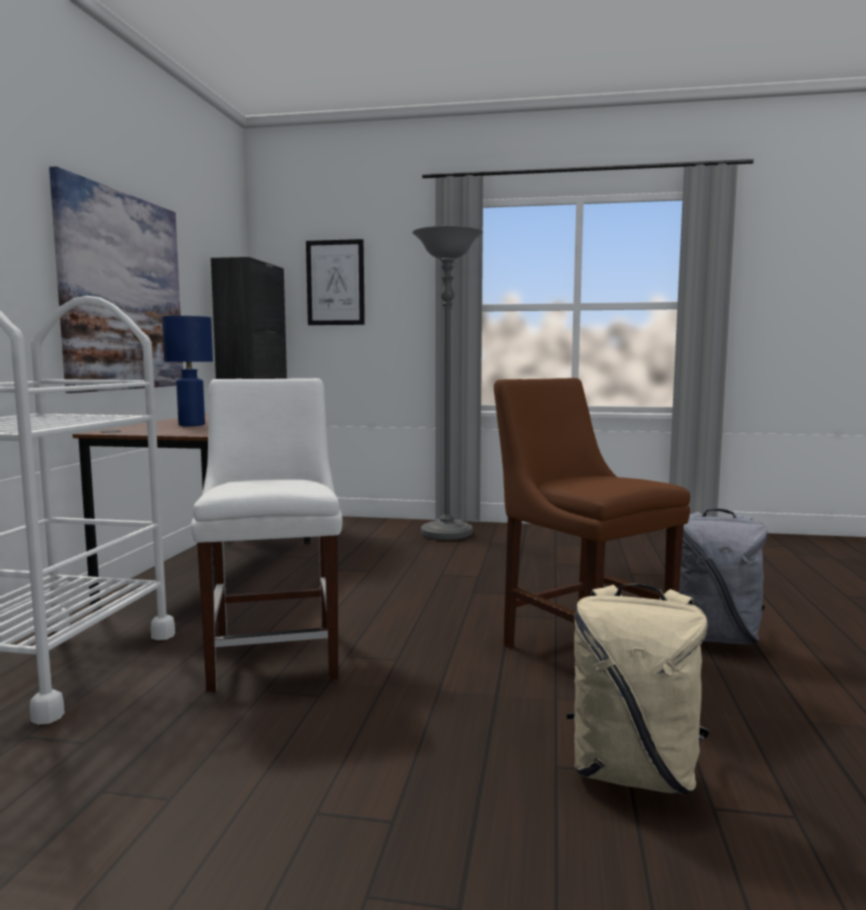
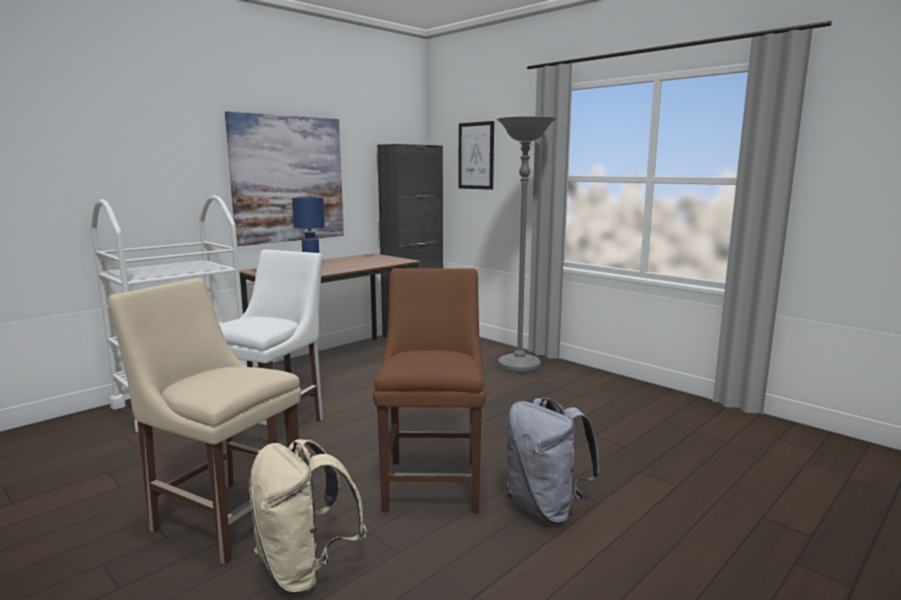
camera: 35 degrees right, 5 degrees up
none -> beige chair [108,278,301,565]

